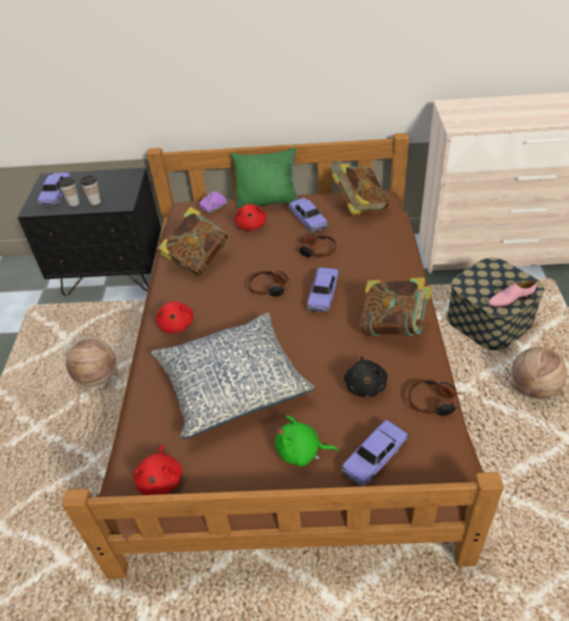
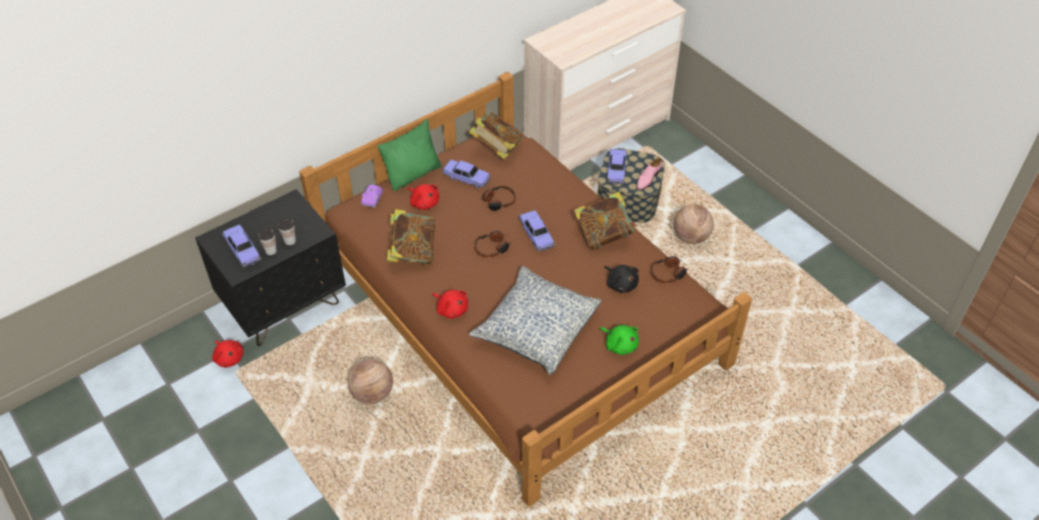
camera: 40 degrees left, 5 degrees up
red plush toy [133,445,183,495] -> red plush toy moved to [212,340,244,368]
green plush toy [275,415,338,466] -> green plush toy turned 105 degrees counterclockwise [600,325,639,355]
toy car [340,420,409,486] -> toy car moved to [607,149,627,185]

